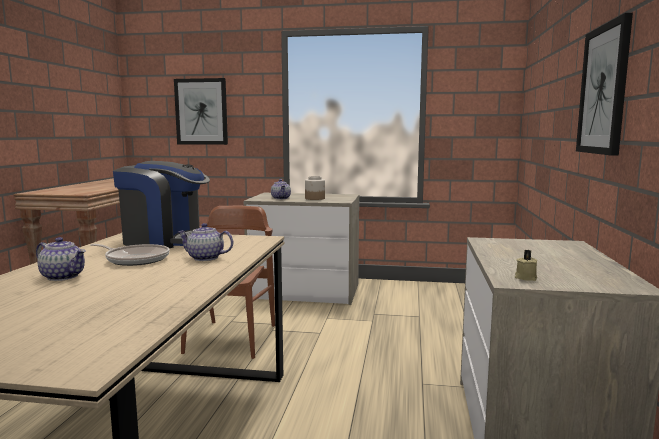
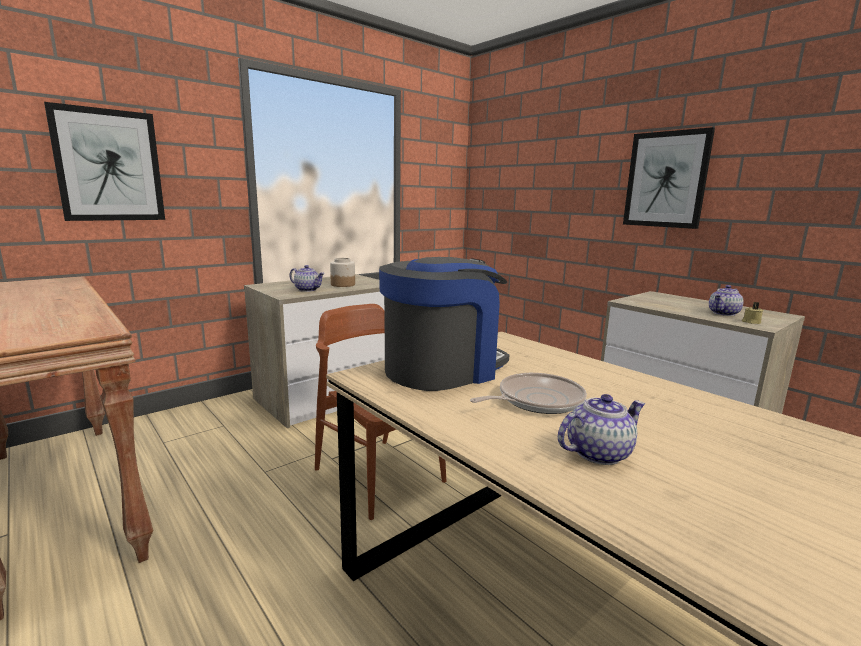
camera: 50 degrees left, 5 degrees up
teapot [178,223,233,261] -> teapot moved to [709,285,744,316]

